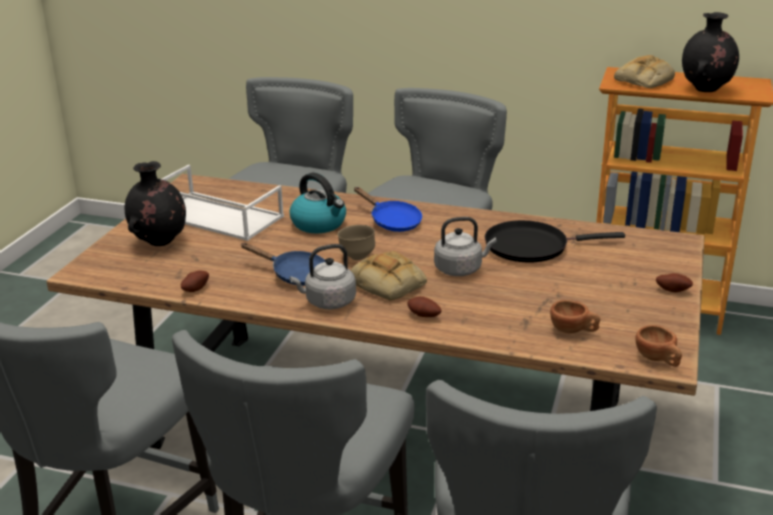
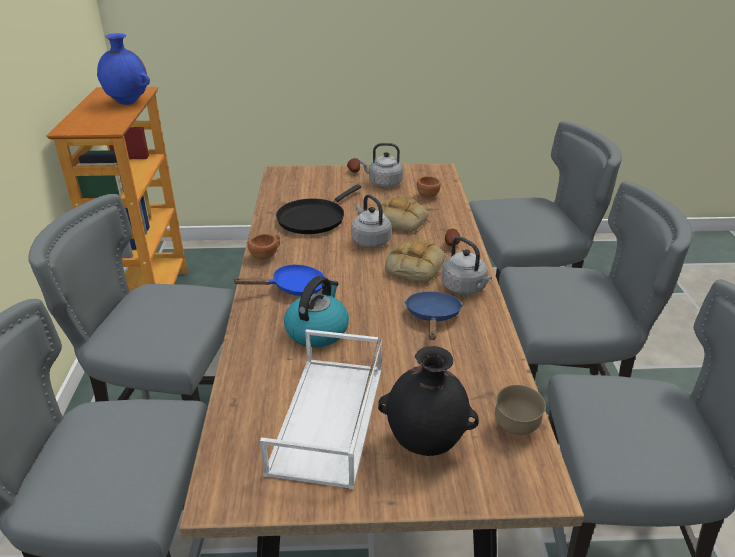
camera: 110 degrees left, 5 degrees up
potato [181,270,209,292] -> none
brown bowl [337,225,375,260] -> brown bowl moved to [495,385,546,435]
blue frying pan [354,187,422,232] -> blue frying pan turned 45 degrees clockwise [232,264,325,296]
black frying pan [485,220,625,263] -> black frying pan turned 60 degrees clockwise [276,184,361,234]
bread [614,55,675,88] -> bread moved to [375,195,429,232]
brown cup [635,325,682,367] -> brown cup moved to [247,233,280,260]
black vase [682,12,739,92] -> blue vase [97,33,150,105]
none -> grey kettle [360,143,403,188]

